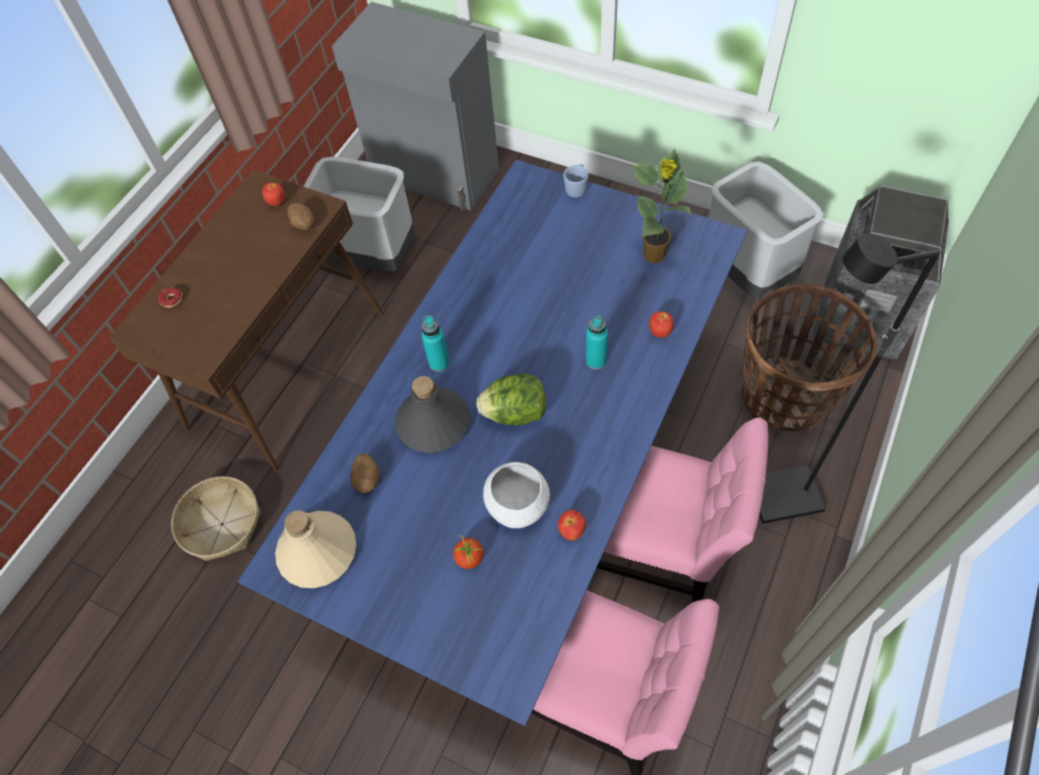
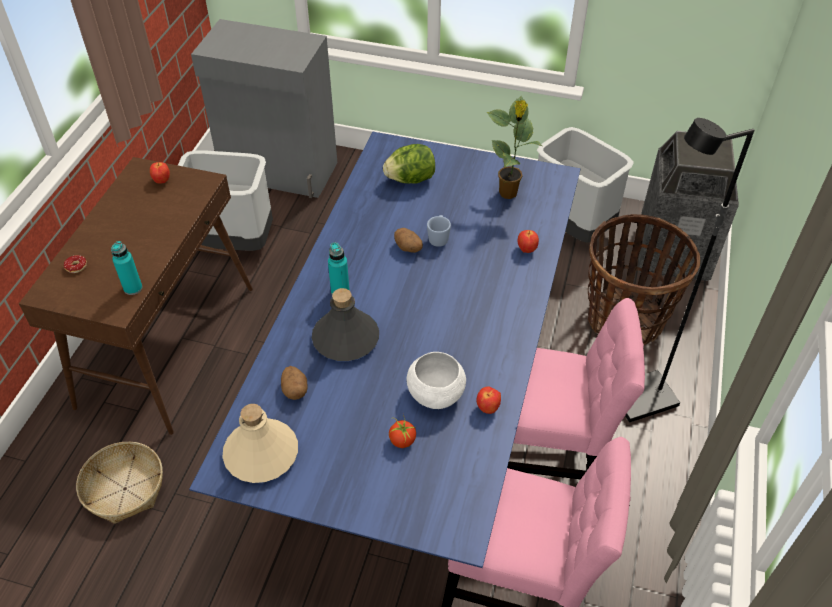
camera: 15 degrees left, 10 degrees down
potato [287,203,314,230] -> potato moved to [394,228,423,253]
lettuce [476,374,546,426] -> lettuce moved to [383,144,435,183]
blue mug [563,164,589,198] -> blue mug moved to [427,215,451,247]
turquoise bottle [586,315,608,370] -> turquoise bottle moved to [111,241,142,295]

